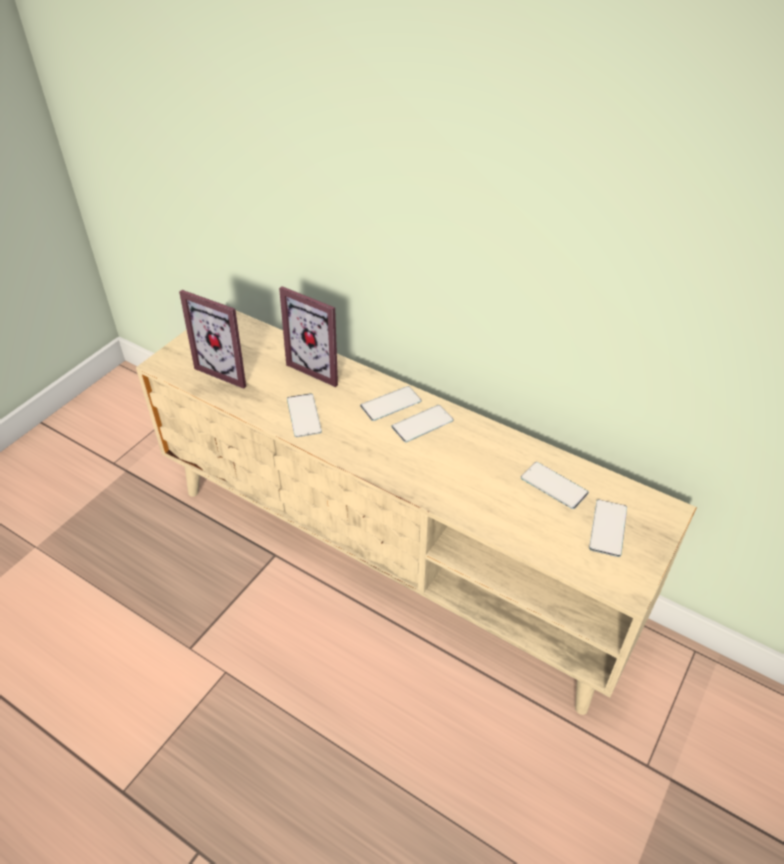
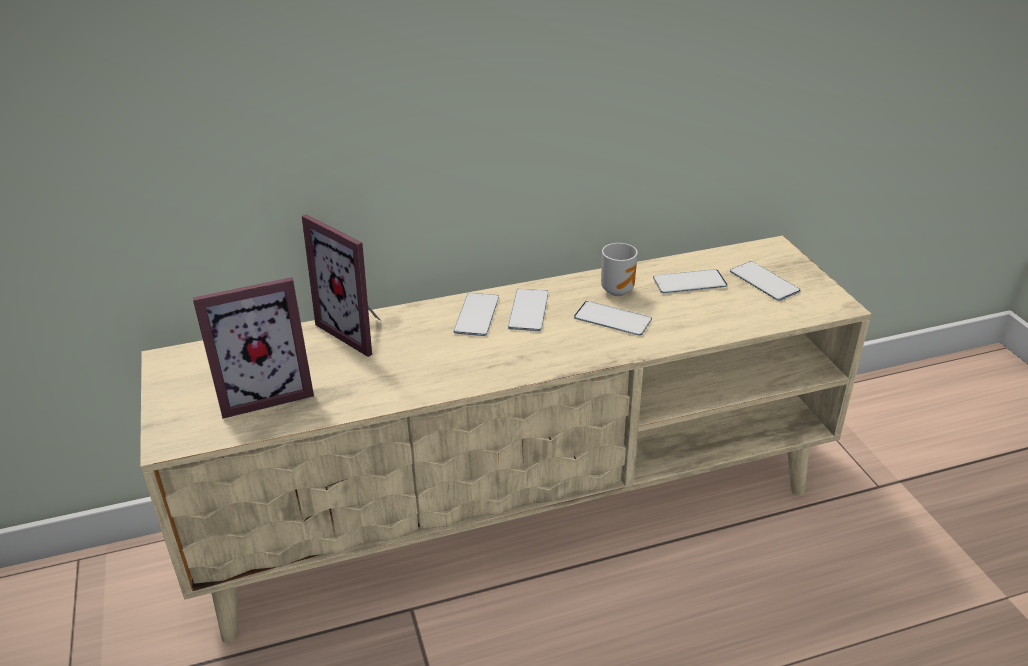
camera: 50 degrees left, 10 degrees down
picture frame [279,286,338,387] -> picture frame turned 60 degrees clockwise [302,214,380,357]
phone [287,393,322,437] -> phone moved to [574,301,652,336]
none -> mug [601,243,638,296]

